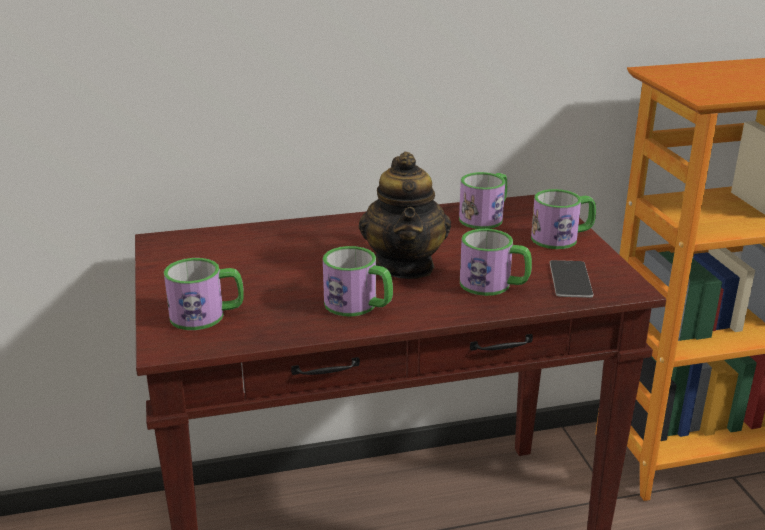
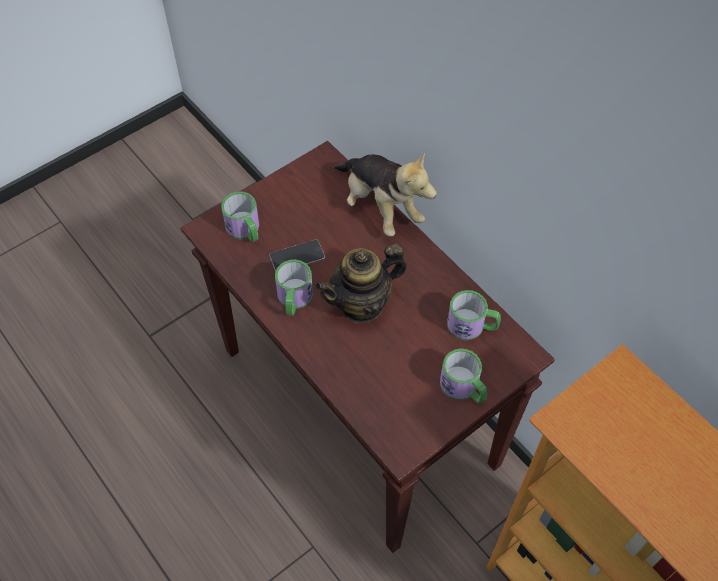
camera: 65 degrees right, 30 degrees up
mug [460,229,532,296] -> none
phone [550,260,593,298] -> phone moved to [269,239,325,271]
none -> plush toy [334,153,437,236]

